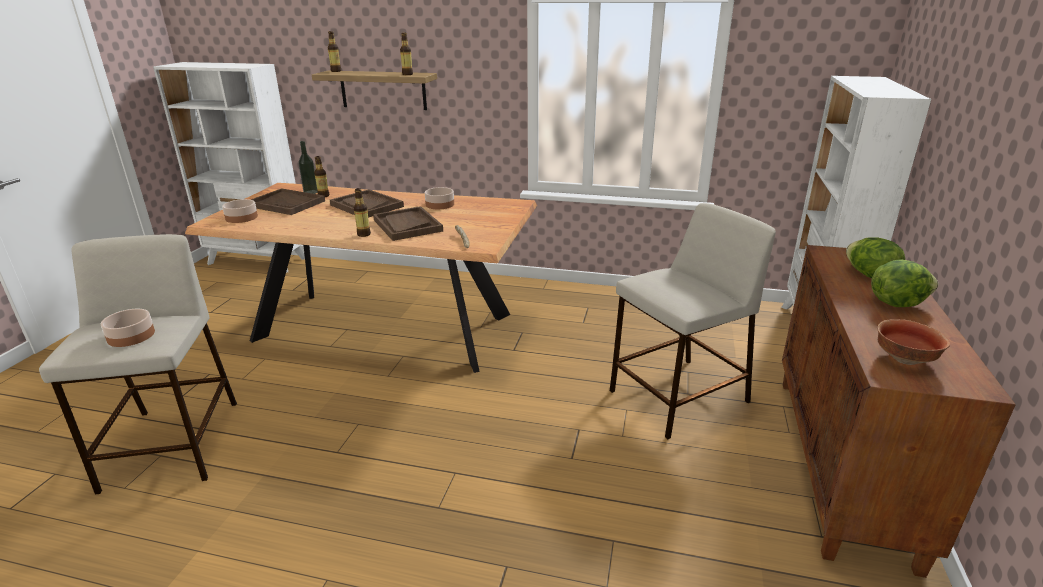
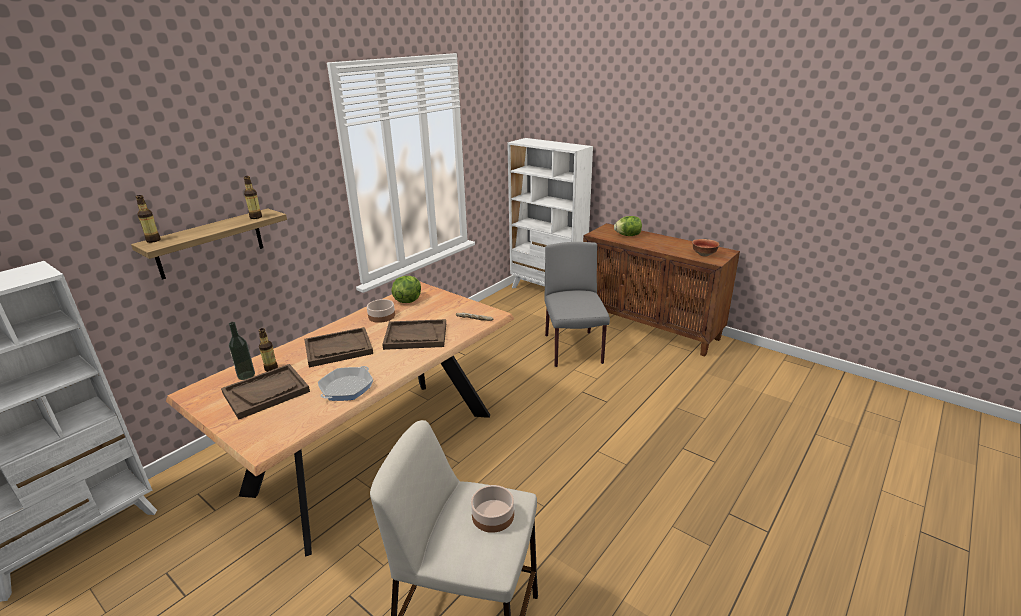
camera: 65 degrees left, 0 degrees up
bowl [222,199,258,223] -> none
bottle [354,188,371,237] -> none
beige stool [610,203,776,439] -> grey chair [544,242,610,367]
lettuce [871,259,938,307] -> lettuce moved to [391,276,421,303]
none -> frying pan [318,366,373,401]

